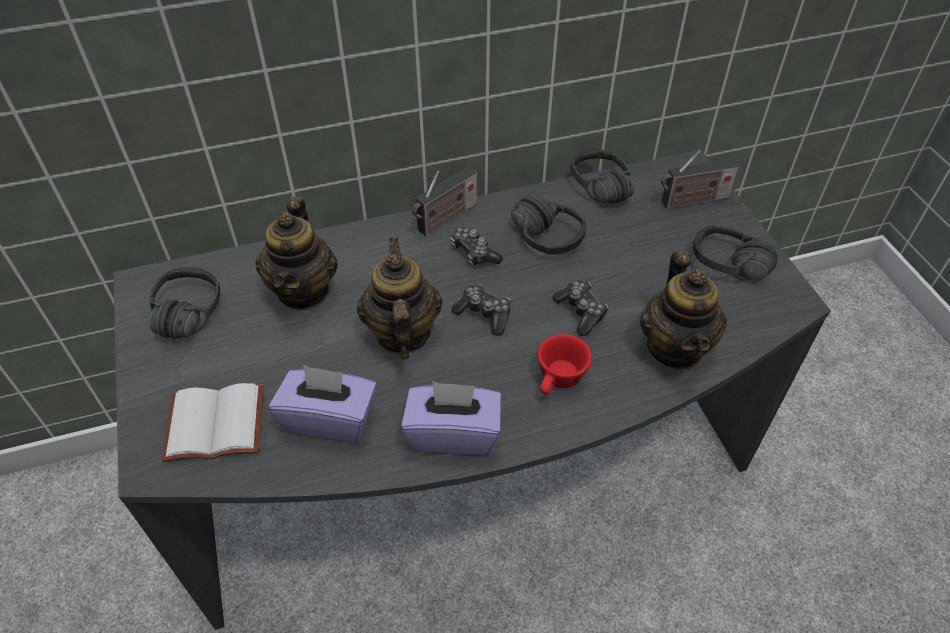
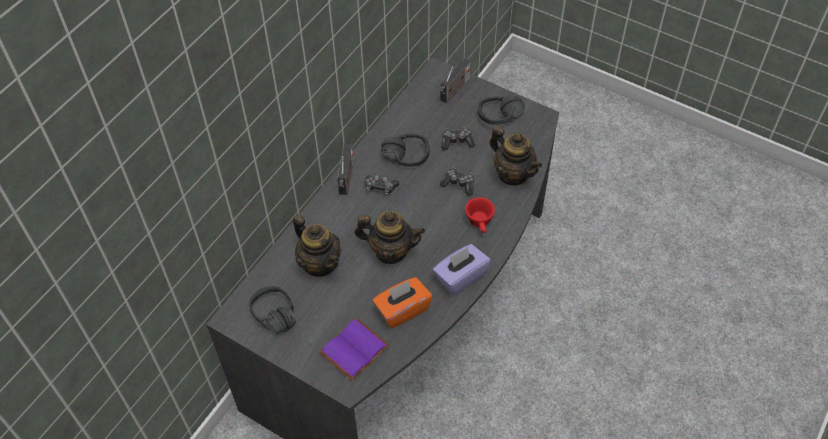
camera: 40 degrees left, 5 degrees up
white book [162,383,264,462] -> purple book [319,318,390,381]
purple tissue box [269,365,377,443] -> orange tissue box [373,277,432,328]
teapot [357,238,443,360] -> teapot turned 150 degrees clockwise [354,211,425,264]
game controller [452,284,511,336] -> game controller moved to [441,127,475,150]
black headphones [571,149,635,204] -> none

